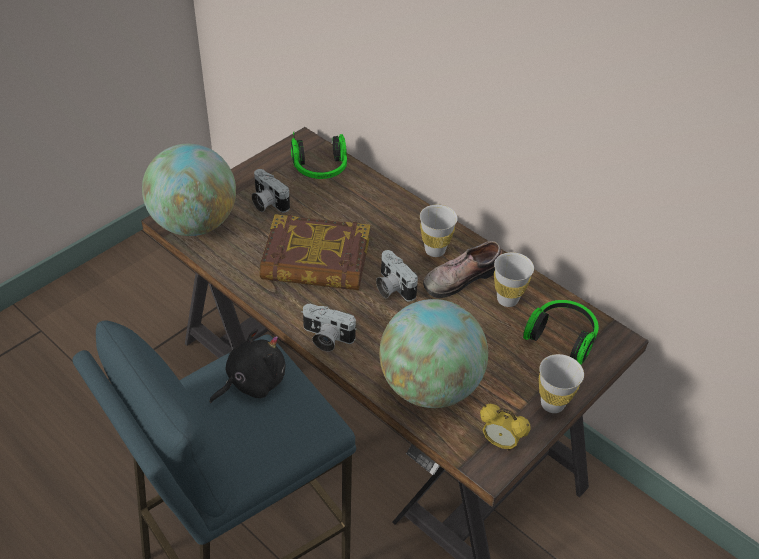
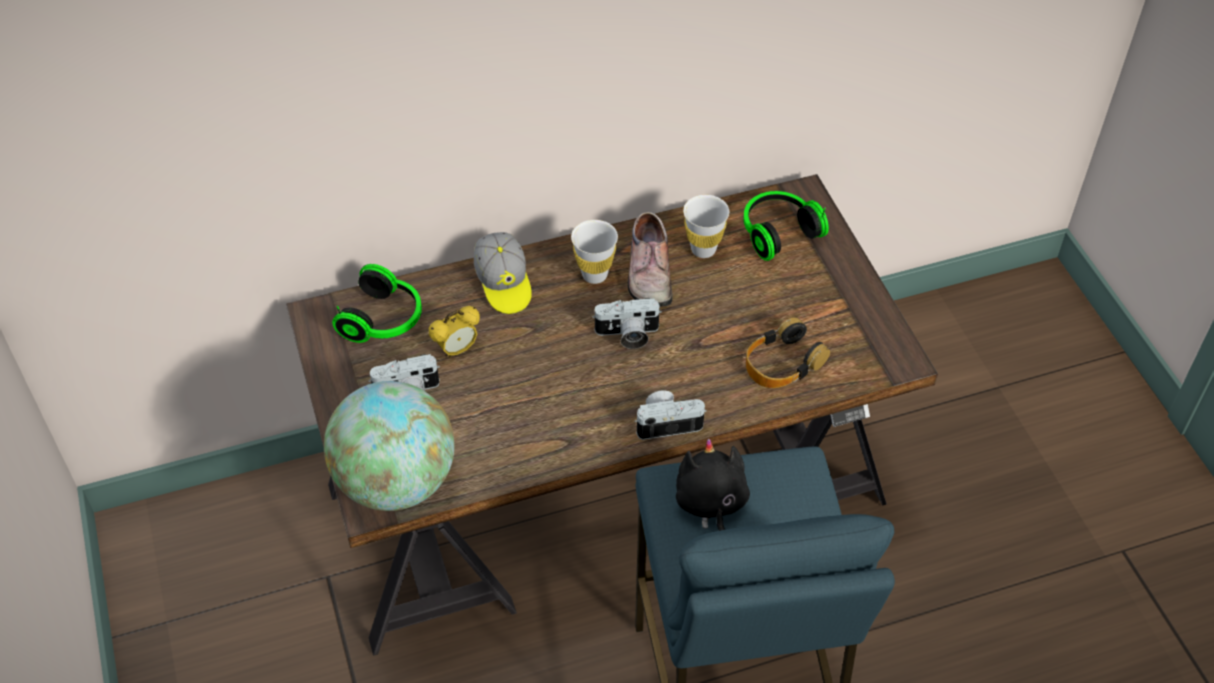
camera: 60 degrees left, 5 degrees up
book [260,214,370,290] -> none
camera [302,304,357,351] -> camera turned 150 degrees counterclockwise [634,390,707,440]
globe [379,299,488,408] -> headphones [746,317,830,388]
alarm clock [480,404,531,451] -> alarm clock moved to [429,306,480,358]
white cup [539,354,584,413] -> none
none -> cap [474,232,532,314]

